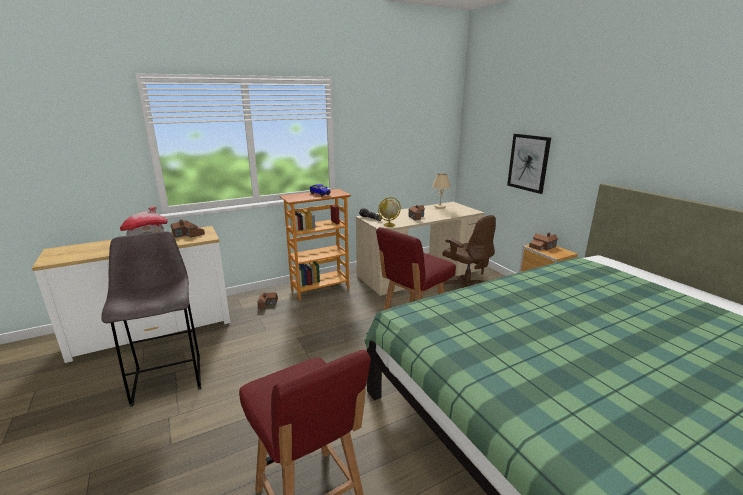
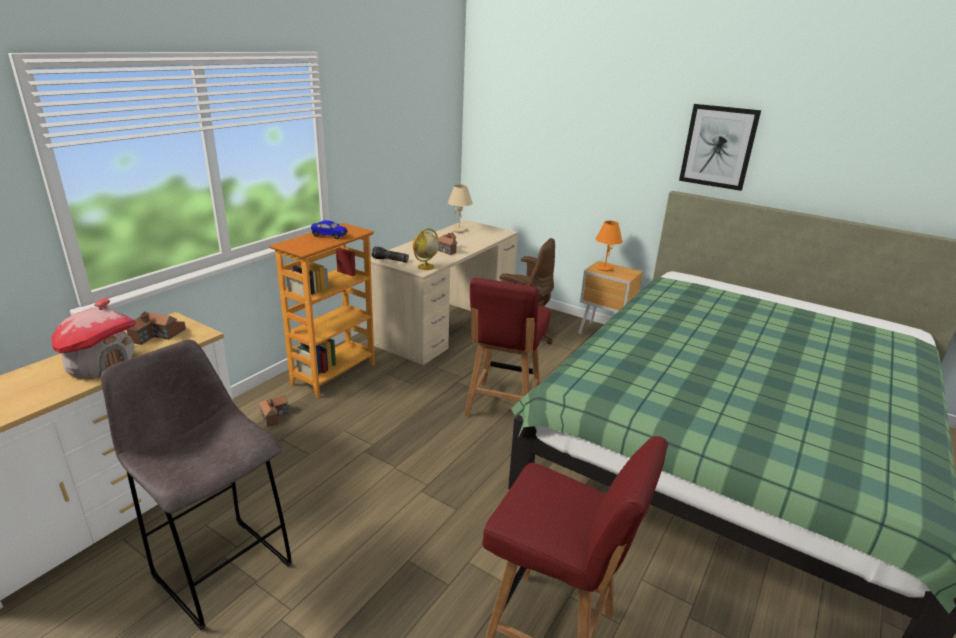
camera: 30 degrees left, 5 degrees up
picture [507,134,551,194] -> picture moved to [679,104,761,191]
toy house [529,232,558,251] -> orange table lamp [595,221,623,271]

